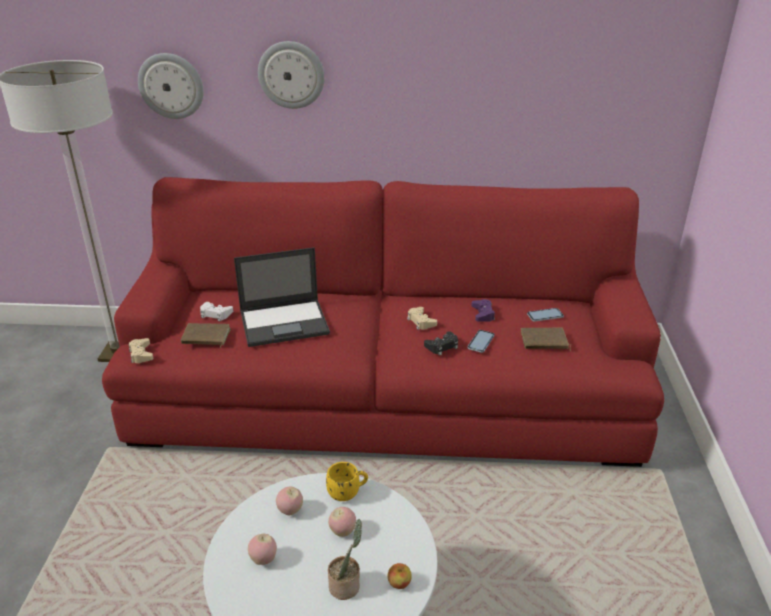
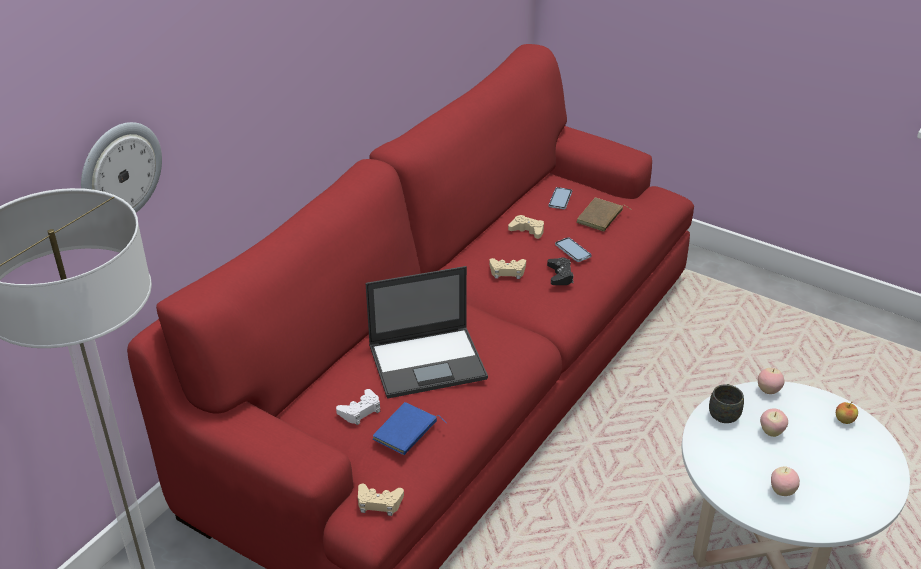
camera: 60 degrees left, 5 degrees up
brown book [181,323,231,348] -> blue book [373,402,447,455]
laptop [234,247,330,347] -> laptop turned 60 degrees clockwise [366,266,488,398]
wall clock [258,41,325,109] -> none
apple [276,487,303,515] -> apple moved to [758,368,784,394]
yellow mug [326,462,368,501] -> grey mug [709,384,744,423]
potted plant [328,519,362,600] -> none
purple game controller [471,299,495,322] -> beige game controller [508,215,544,239]

